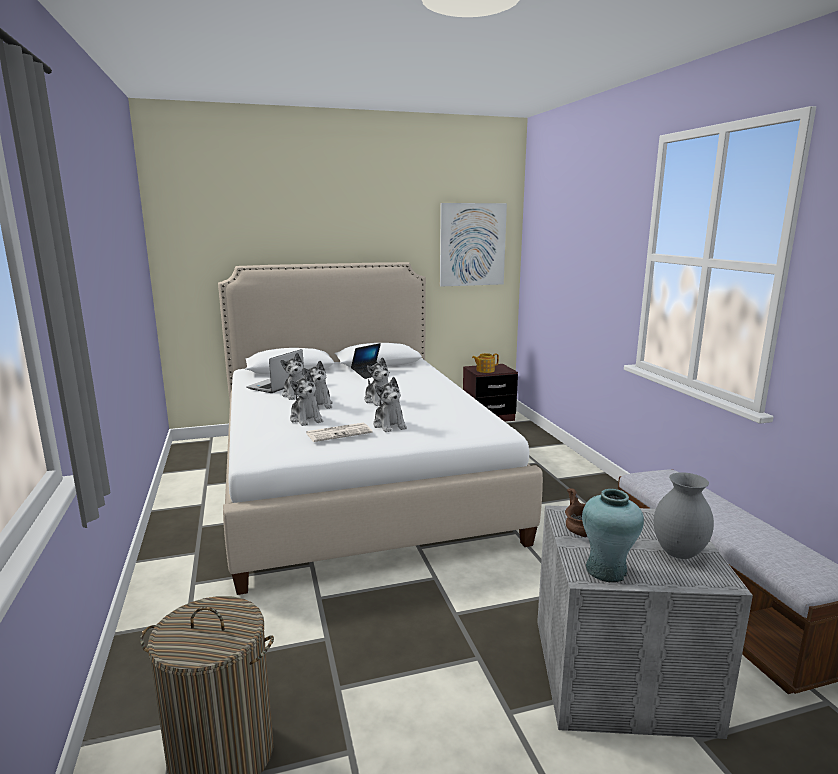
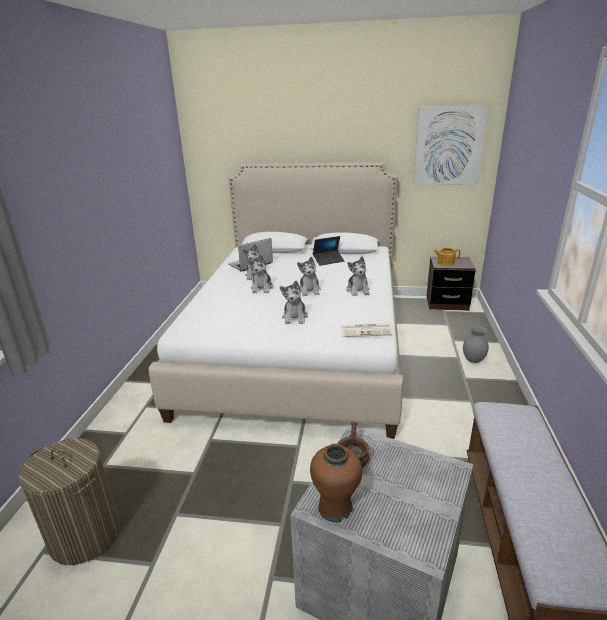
camera: 25 degrees right, 10 degrees up
plush toy [290,371,323,426] -> plush toy moved to [346,256,369,296]
newspaper [306,423,372,442] -> newspaper moved to [340,323,393,337]
turquoise vase [582,489,644,582] -> brown vase [310,444,363,523]
grey vase [654,472,714,559] -> grey vase moved to [463,326,489,363]

